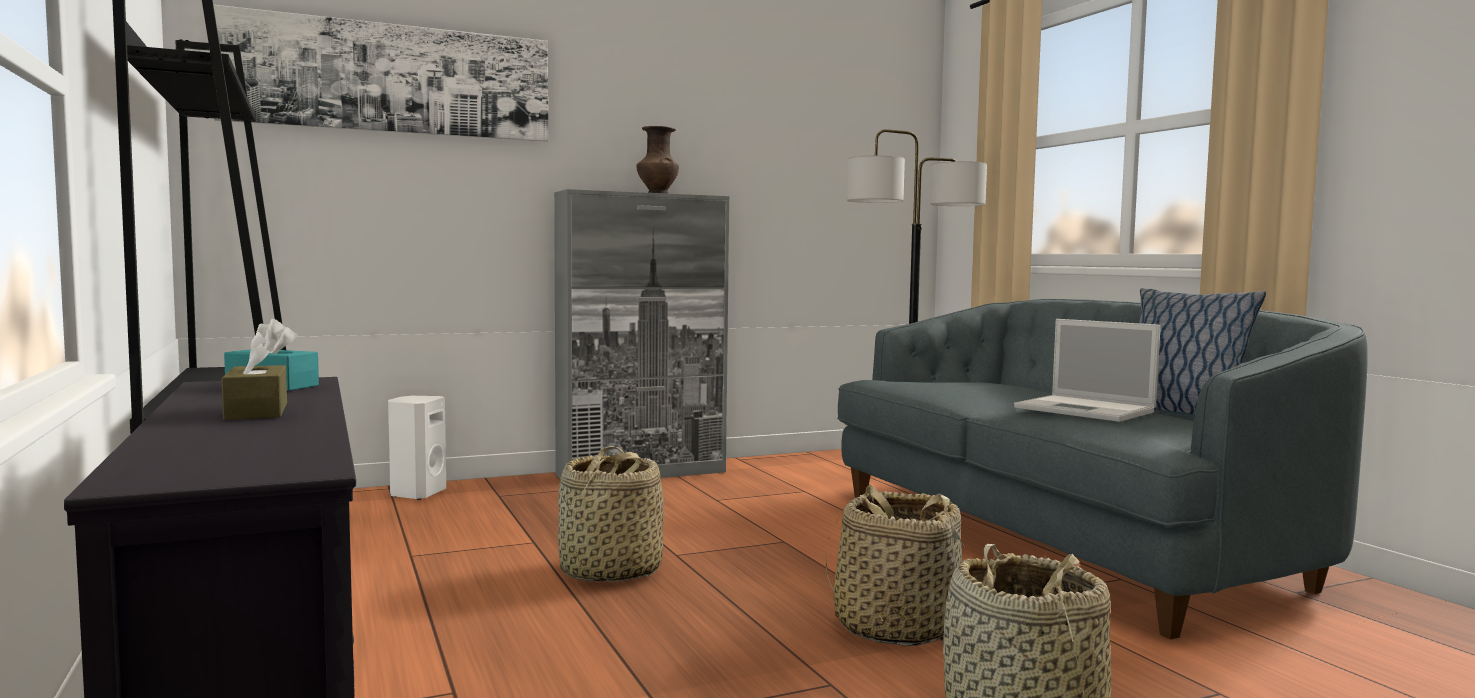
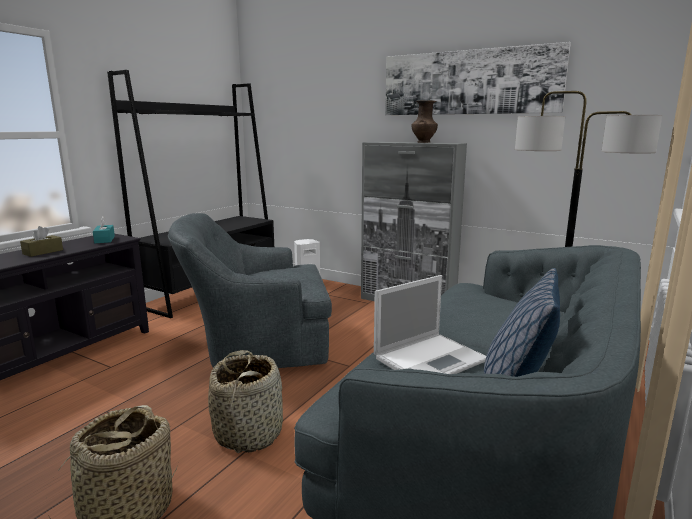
camera: 55 degrees right, 10 degrees up
picture [214,5,548,142] -> picture moved to [385,42,571,115]
basket [558,446,664,582] -> grey armchair [168,213,332,368]
laptop [1014,319,1161,422] -> laptop turned 135 degrees counterclockwise [374,275,486,374]

